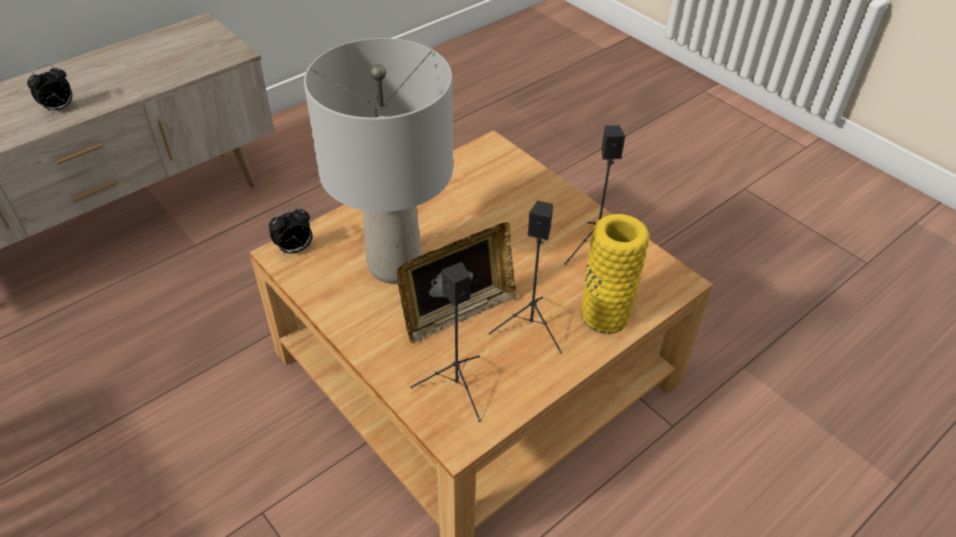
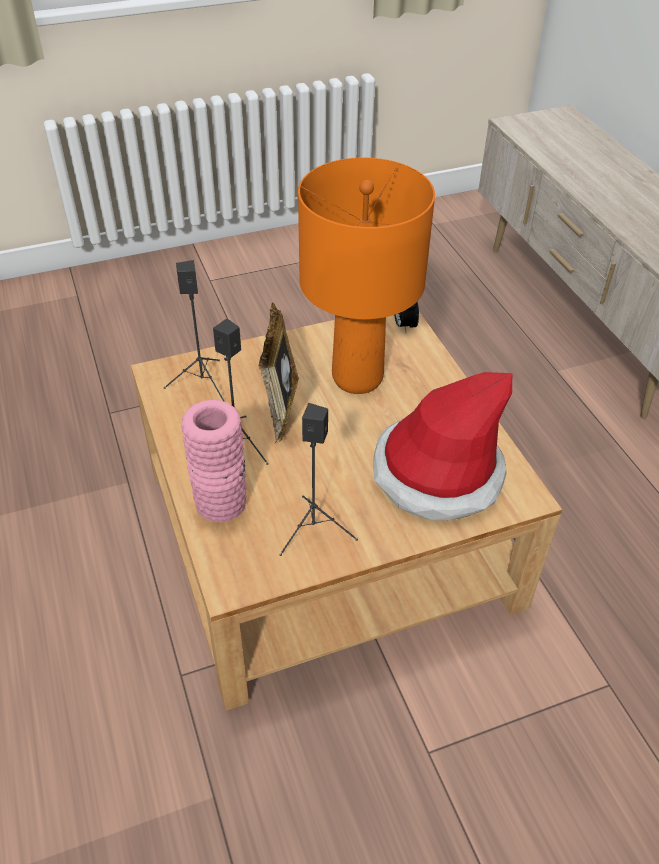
camera: 110 degrees right, 0 degrees up
alarm clock [27,65,73,113] -> none
grey table lamp [304,38,453,283] -> orange table lamp [298,158,435,394]
yellow vase [581,214,650,334] -> pink vase [181,400,246,523]
none -> hat [373,372,512,521]

